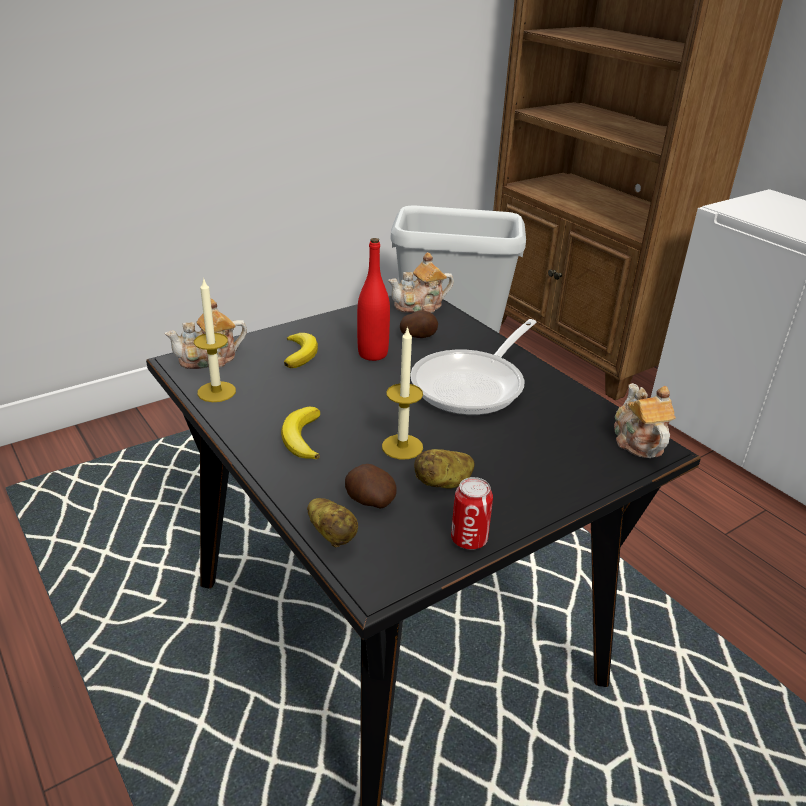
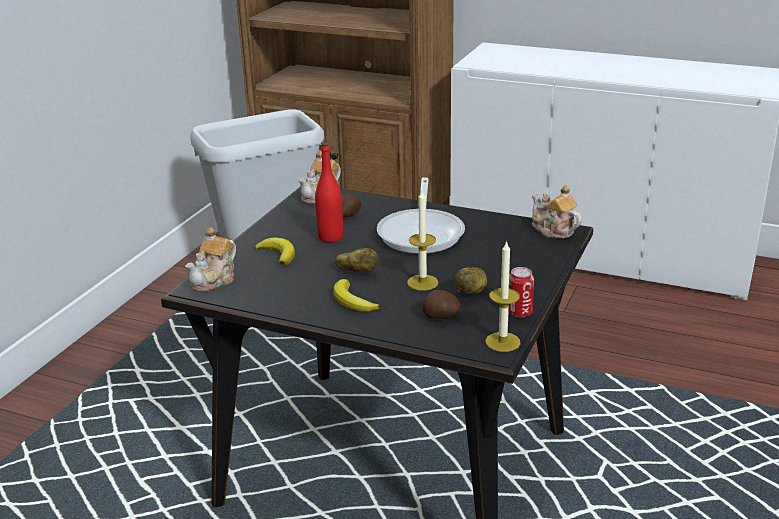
camera: 30 degrees left, 5 degrees down
candle [194,278,236,402] -> candle moved to [485,240,521,352]
potato [307,498,358,547] -> potato moved to [336,248,379,272]

